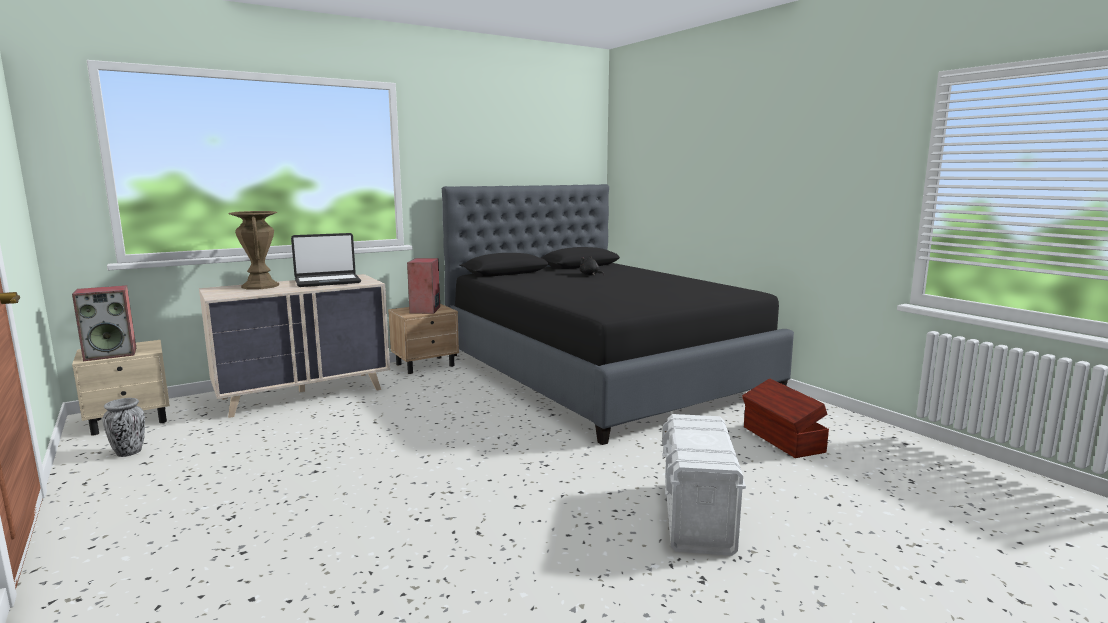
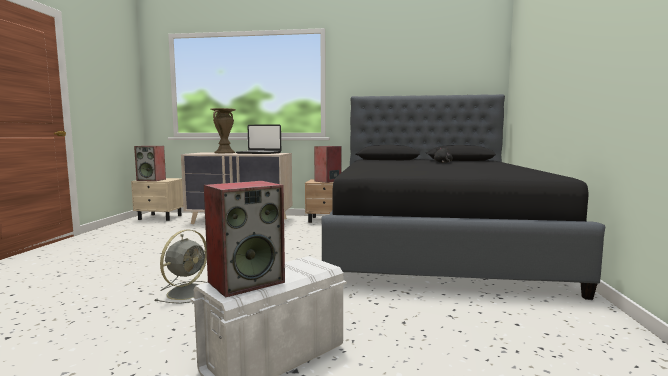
camera: 40 degrees right, 5 degrees down
vase [102,398,145,457] -> none
brown storage box [742,378,829,458] -> none
none -> grey fan [155,230,207,304]
none -> speaker [204,181,285,298]

